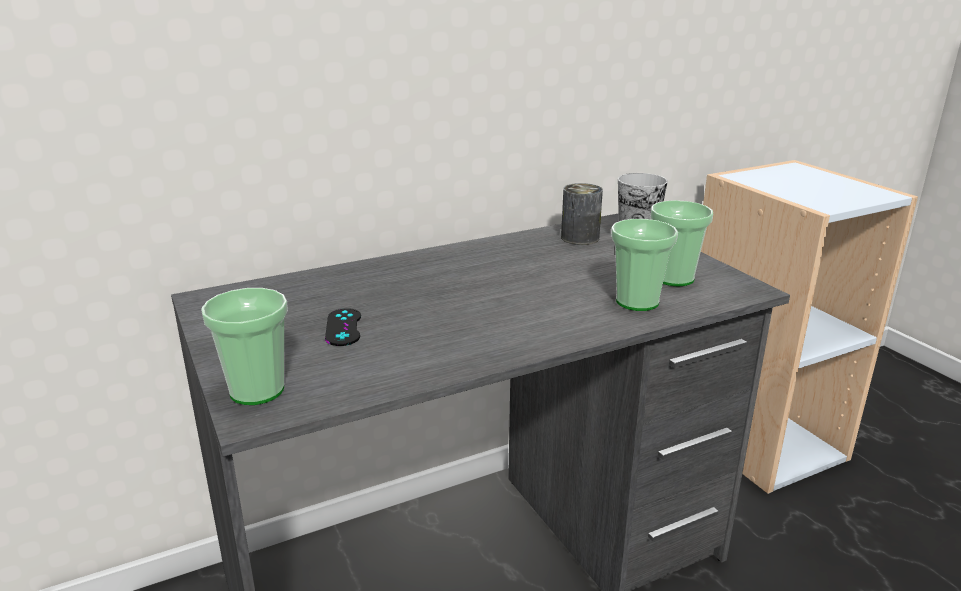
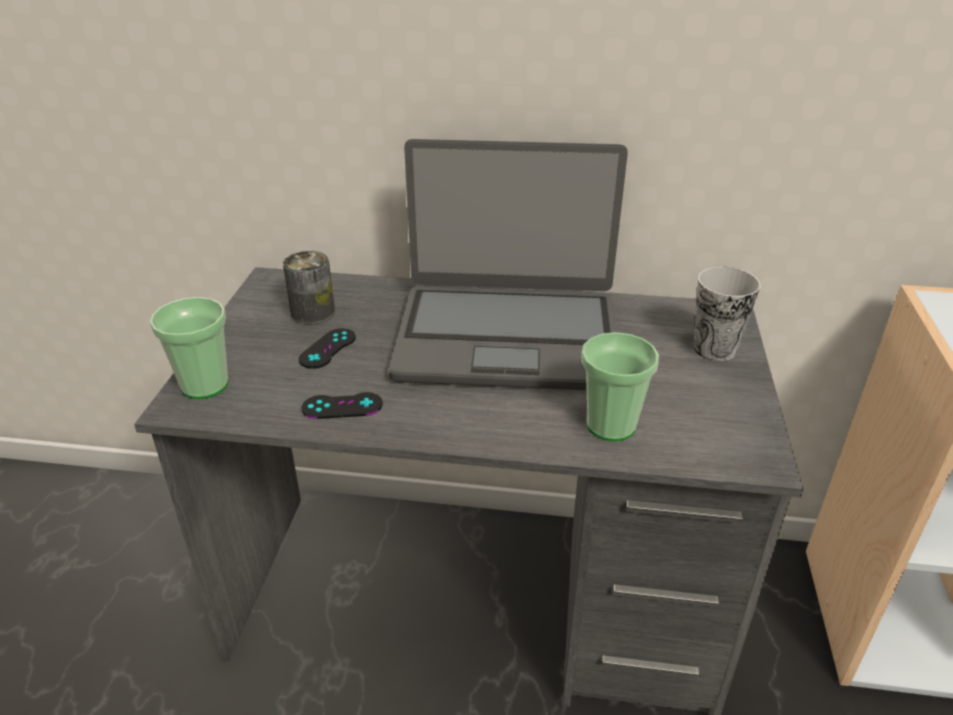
camera: 35 degrees right, 10 degrees up
can [561,183,603,245] -> can moved to [283,251,335,324]
cup [651,200,713,287] -> none
none -> black game controller [302,392,383,419]
none -> laptop [389,139,628,390]

